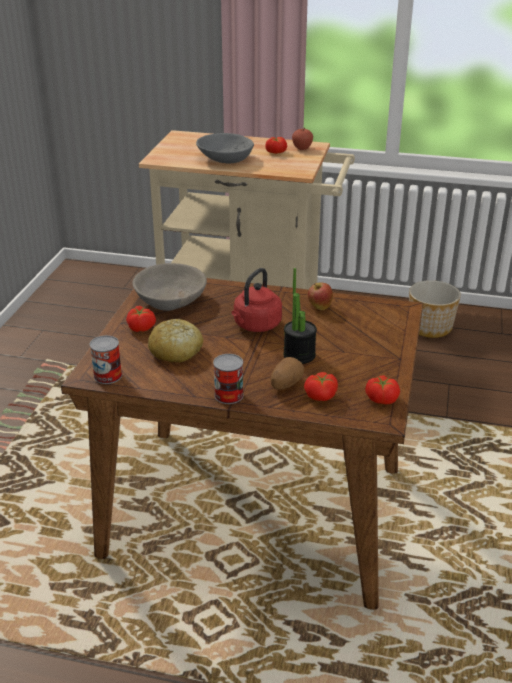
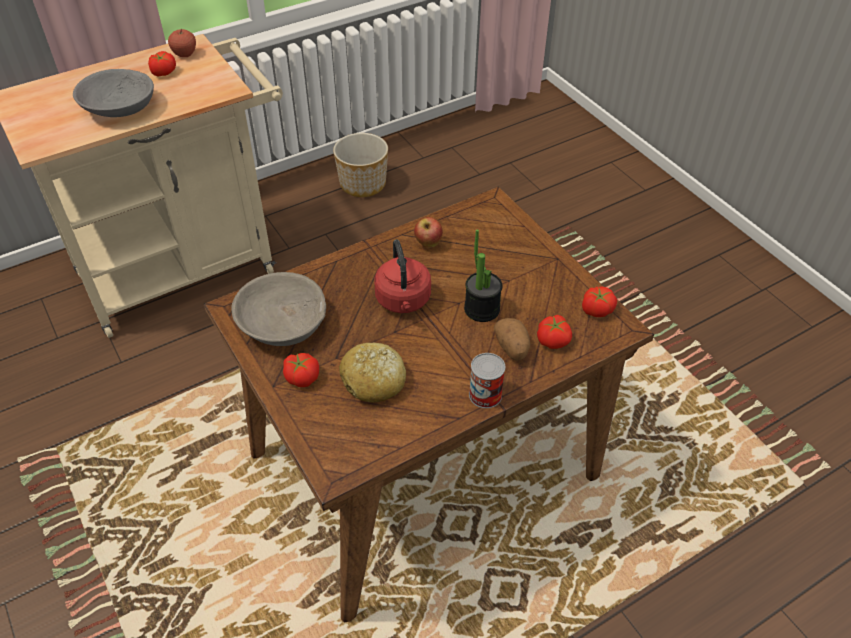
camera: 45 degrees left, 15 degrees up
can [90,335,122,384] -> none

